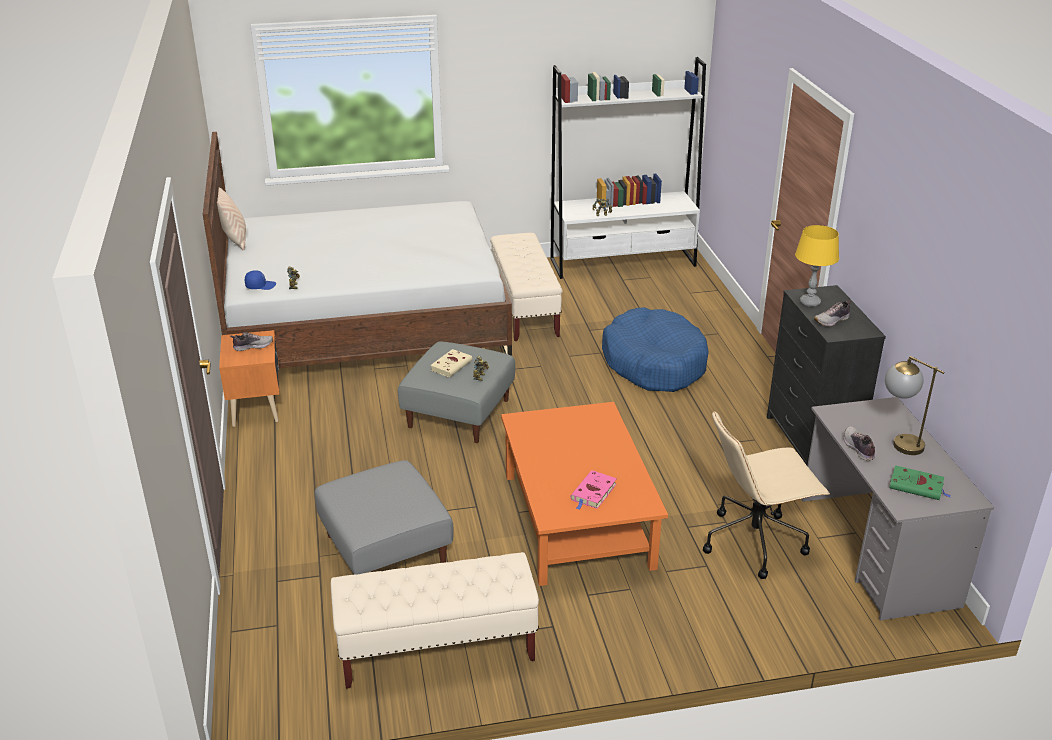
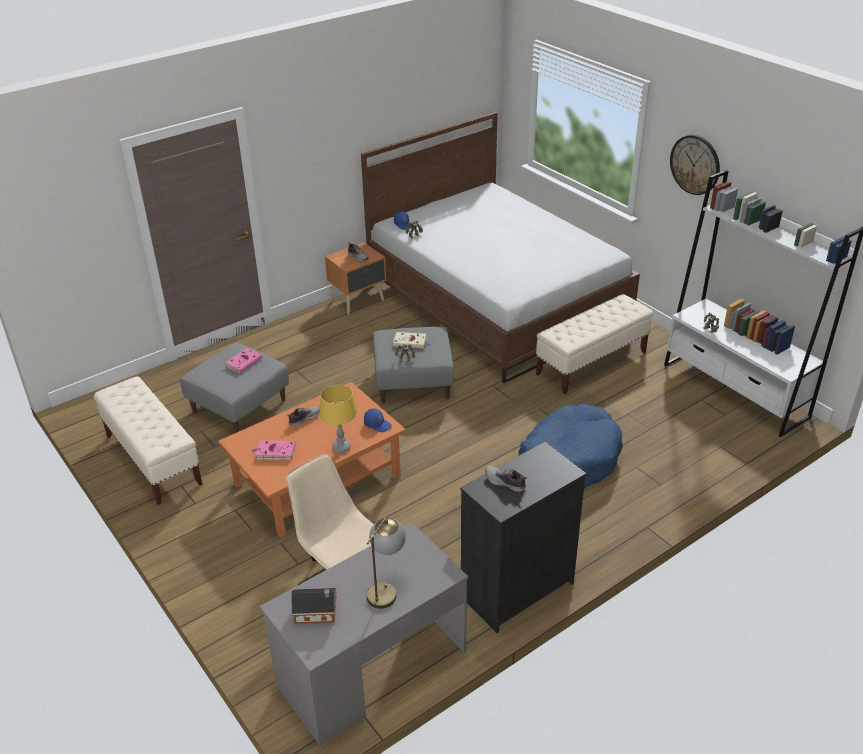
camera: 65 degrees right, 5 degrees up
beige pillow [217,187,246,250] -> none
yellow table lamp [795,225,839,307] -> yellow table lamp moved to [319,385,358,453]
shoe [844,426,875,460] -> shoe moved to [287,405,320,427]
green book [889,465,951,500] -> toy house [291,588,337,624]
none -> pink book [225,348,262,373]
none -> blue cap [364,409,392,432]
none -> wall clock [670,135,720,195]

